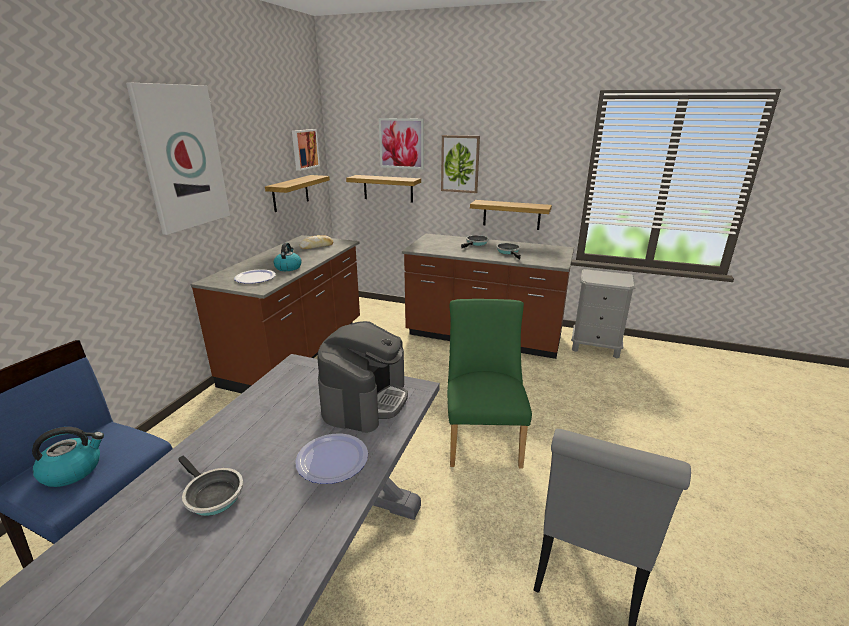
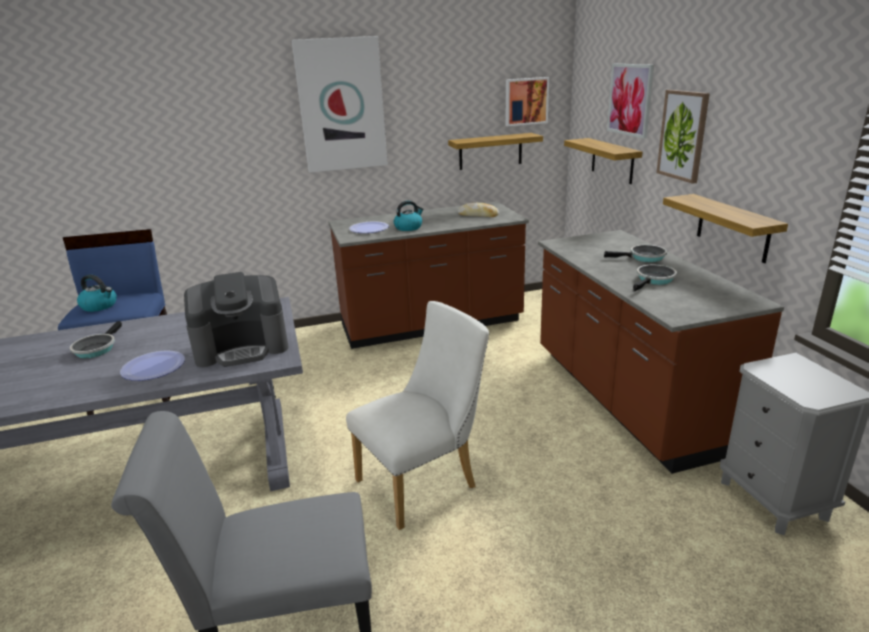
camera: 55 degrees right, 0 degrees up
green chair [447,299,532,469] -> white chair [346,301,489,530]

